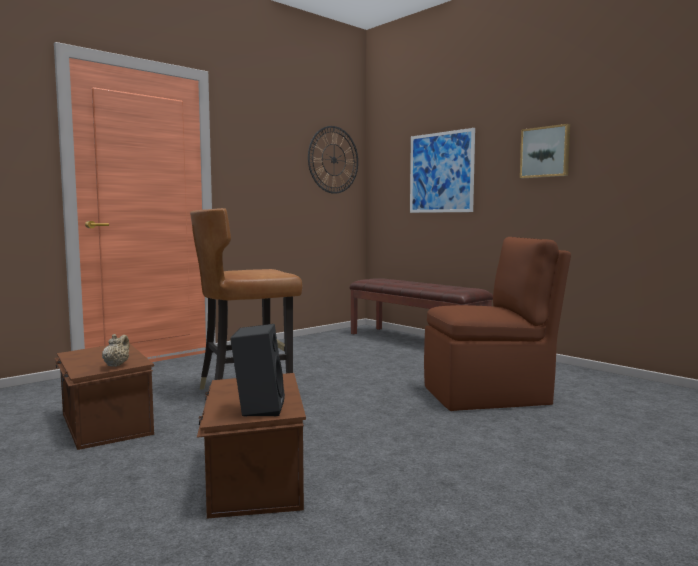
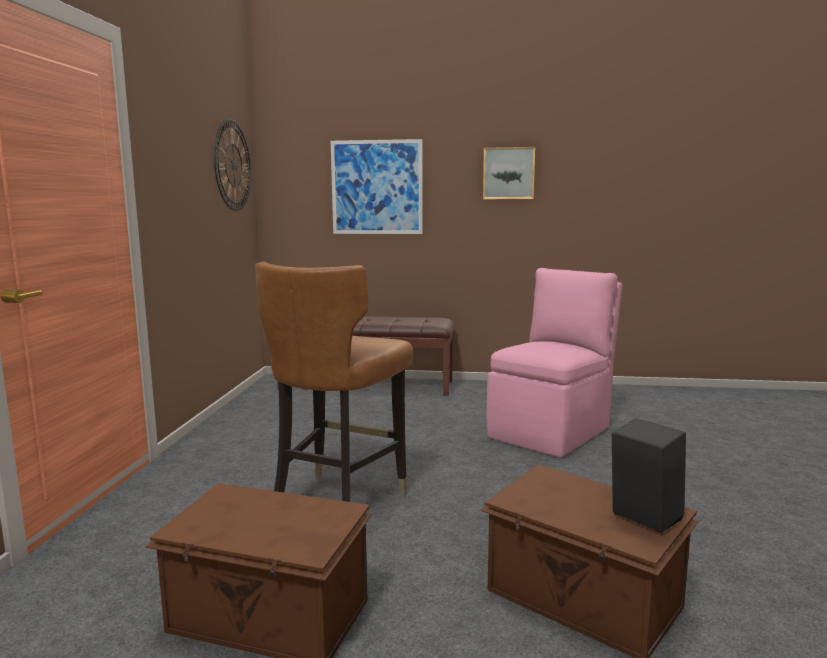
camera: 40 degrees left, 5 degrees up
beige teapot [102,334,130,367] -> none
brown chair [424,237,571,411] -> pink chair [487,268,622,457]

